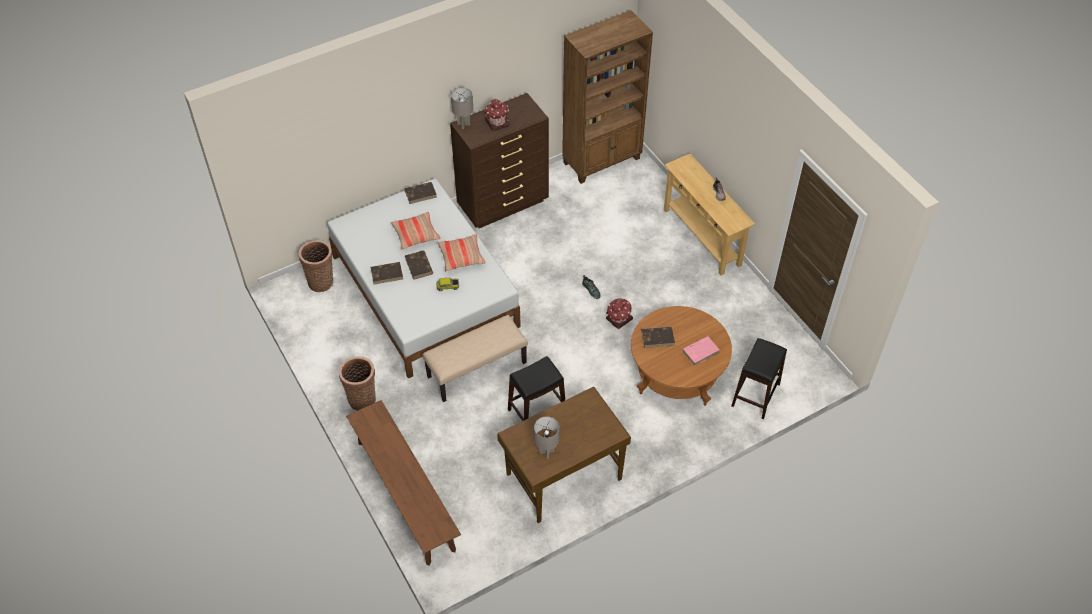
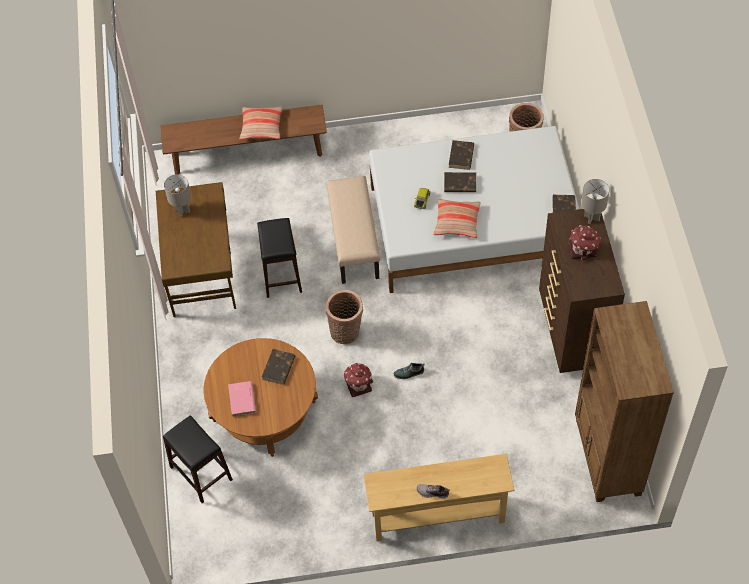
camera: 115 degrees right, 5 degrees up
basket [339,356,376,411] -> basket moved to [326,290,363,344]
pillow [391,212,440,250] -> pillow moved to [240,107,282,140]

